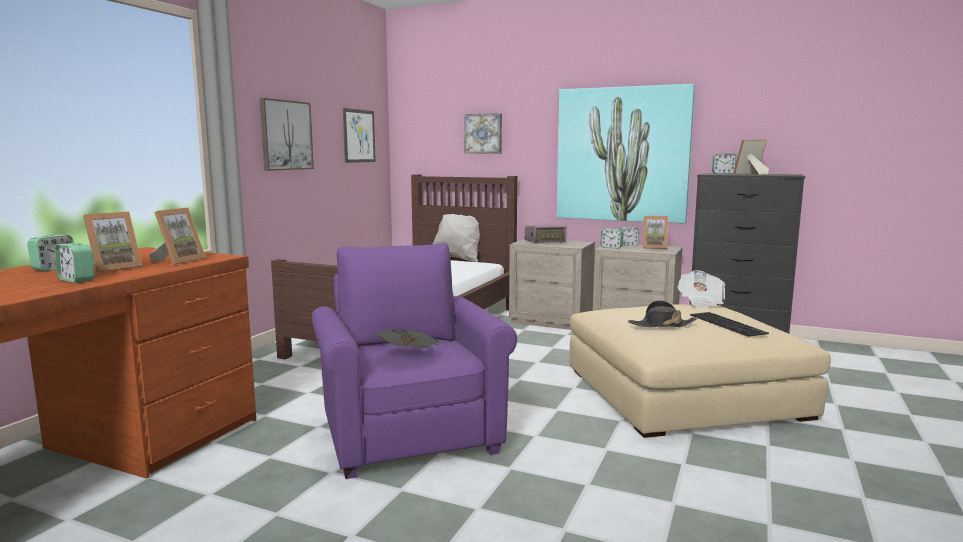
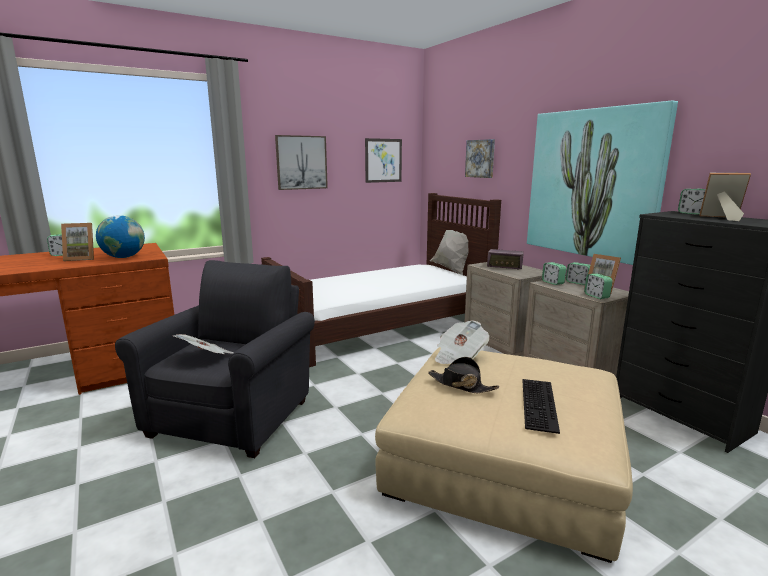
camera: 35 degrees right, 5 degrees up
alarm clock [55,243,94,283] -> alarm clock moved to [584,274,613,299]
picture frame [150,208,206,265] -> globe [96,215,145,258]
purple armchair [312,242,517,479] -> grey armchair [115,260,315,458]
newspaper [677,270,725,308] -> newspaper moved to [435,321,489,364]

